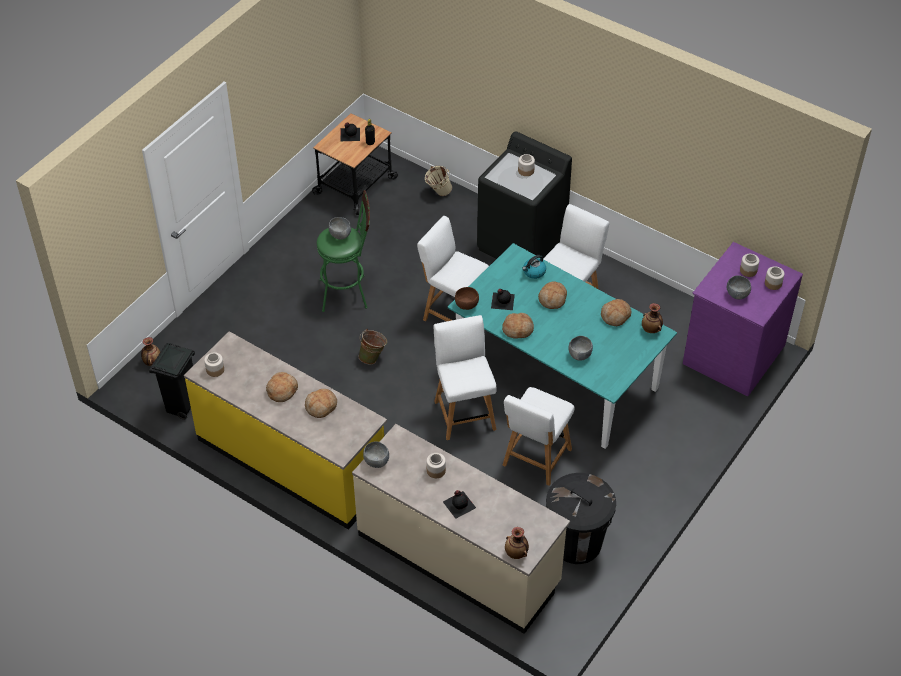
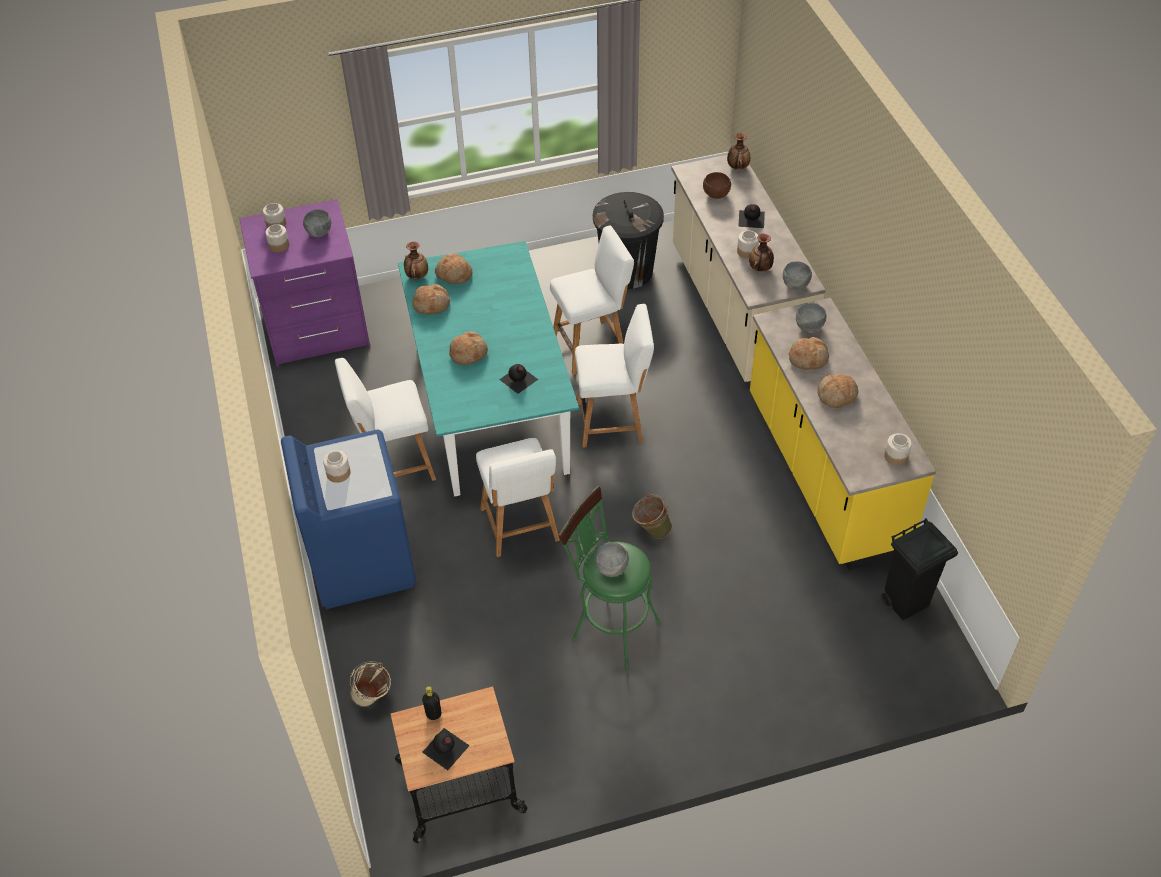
camera: 140 degrees left, 0 degrees up
vase [141,337,160,366] -> vase moved to [749,234,774,272]
white chair [433,315,497,440] -> white chair turned 120 degrees counterclockwise [575,304,654,448]
brown bowl [455,287,479,310] -> brown bowl moved to [703,172,731,199]
black washing machine [477,131,572,259] -> blue washing machine [281,430,416,609]
bread [502,313,534,338] -> bread moved to [435,253,472,284]
kettle [522,255,546,279] -> none
grey bowl [568,336,593,360] -> grey bowl moved to [796,303,826,332]

